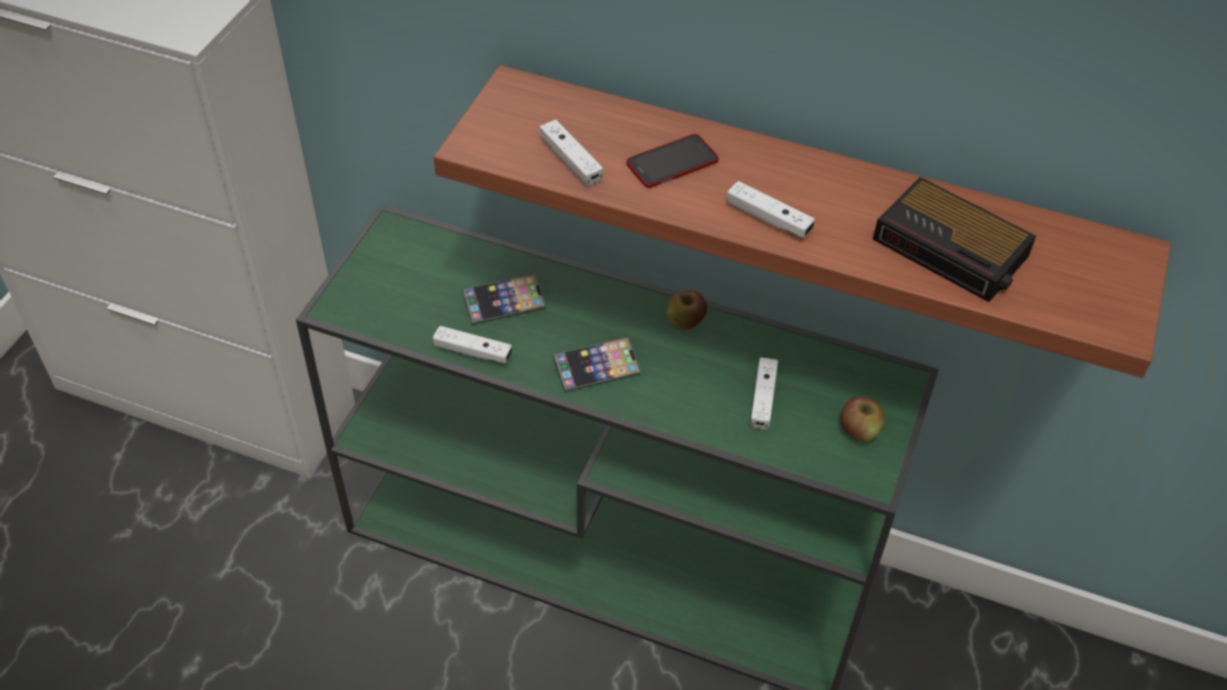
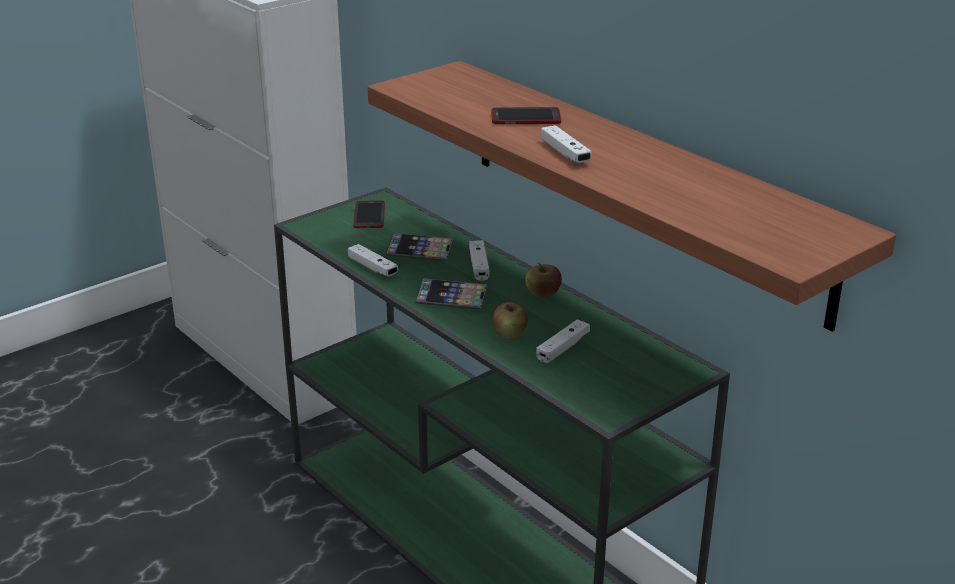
camera: 30 degrees right, 20 degrees down
white game controller [539,120,603,186] -> white game controller moved to [469,240,490,281]
apple [841,397,885,442] -> apple moved to [493,302,528,339]
alarm clock [873,177,1036,302] -> none
none -> phone [353,201,385,228]

